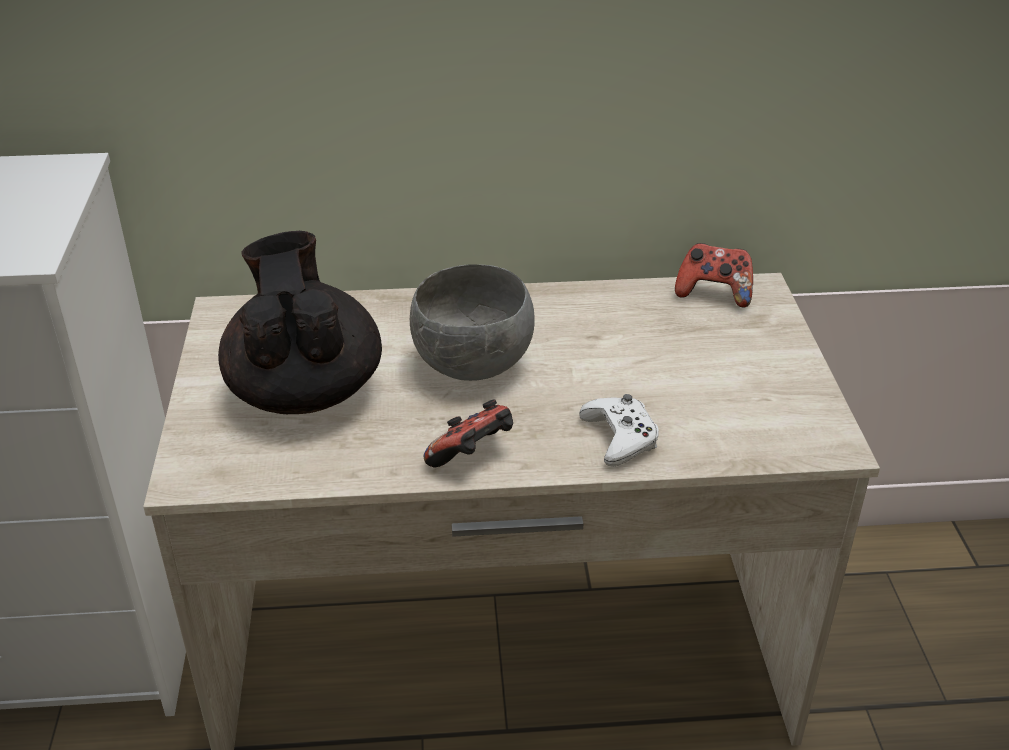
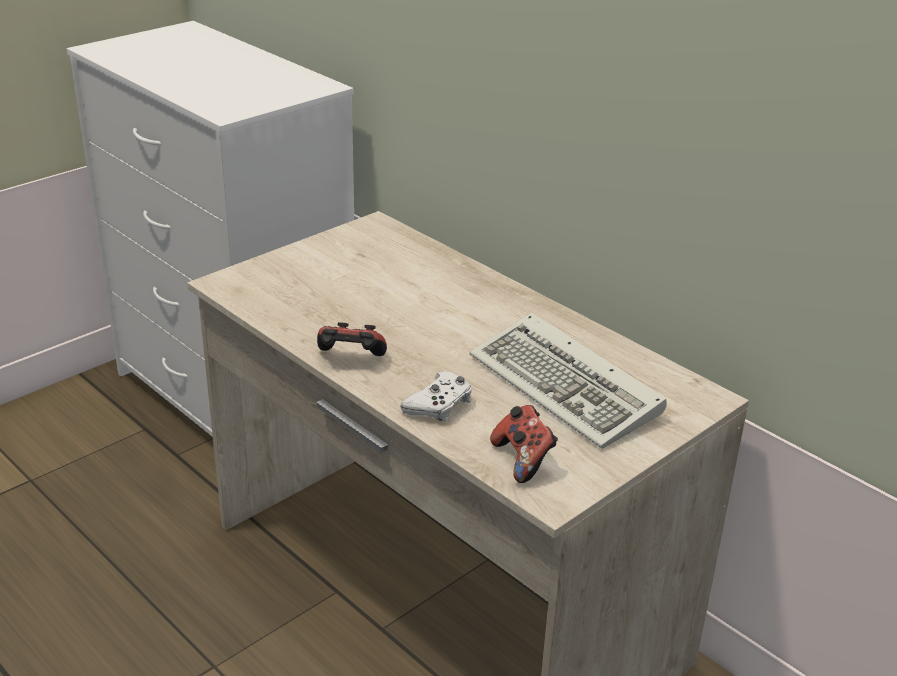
camera: 50 degrees right, 5 degrees down
black teapot [218,231,382,414] -> none
grey bowl [410,264,535,381] -> none
game controller [675,243,753,307] -> game controller moved to [490,405,558,483]
none -> keyboard [470,312,667,449]

